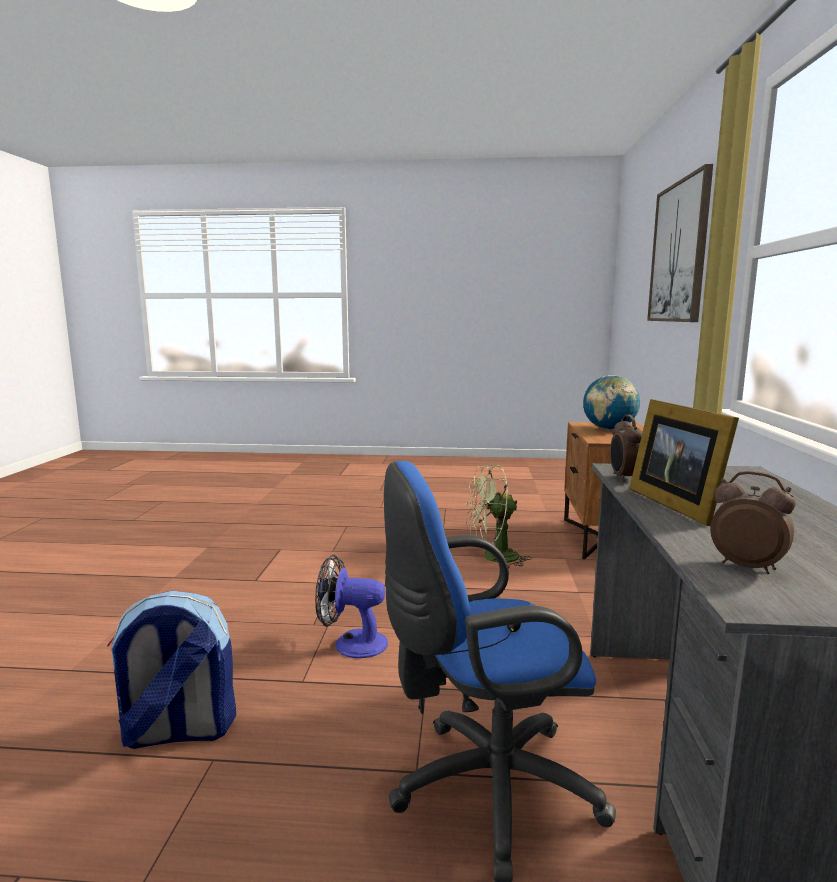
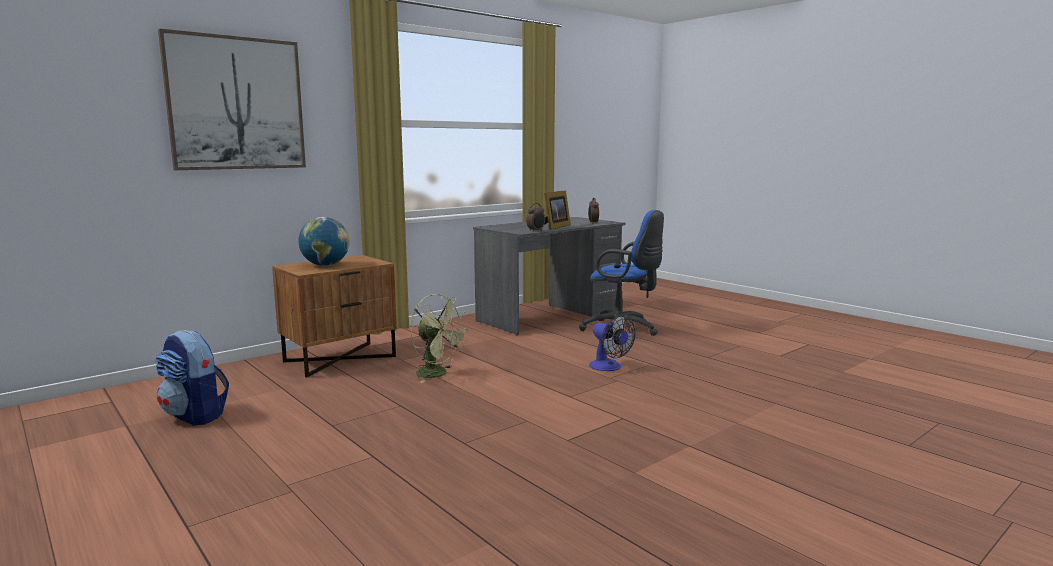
camera: 135 degrees left, 0 degrees up
backpack [107,591,236,749] -> backpack moved to [155,330,229,426]

